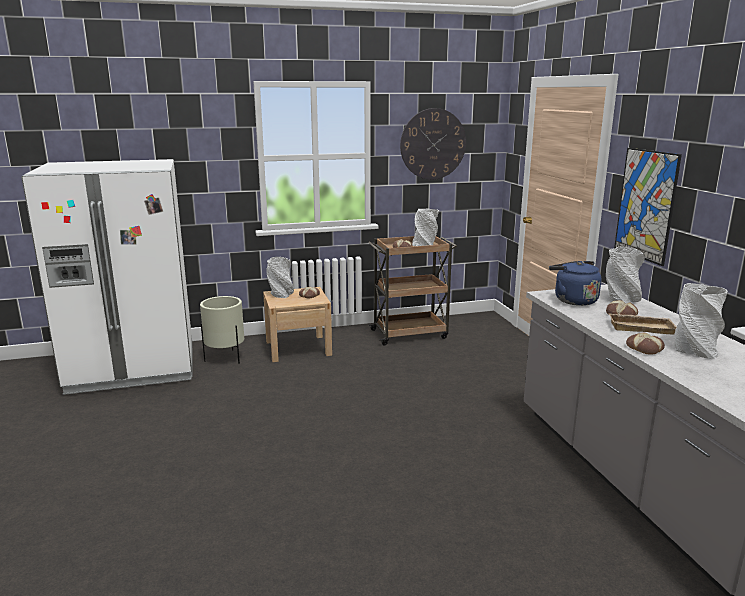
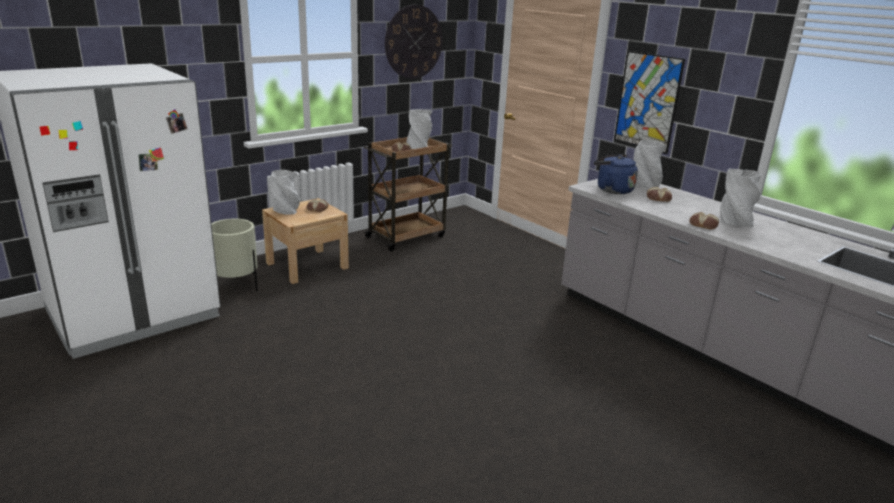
camera: 25 degrees left, 5 degrees up
beige tray [609,313,677,334] -> none

